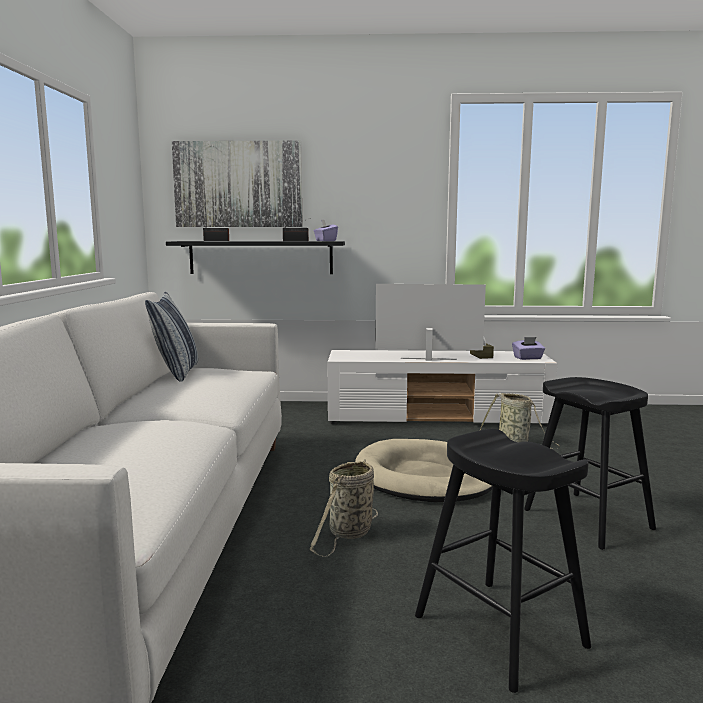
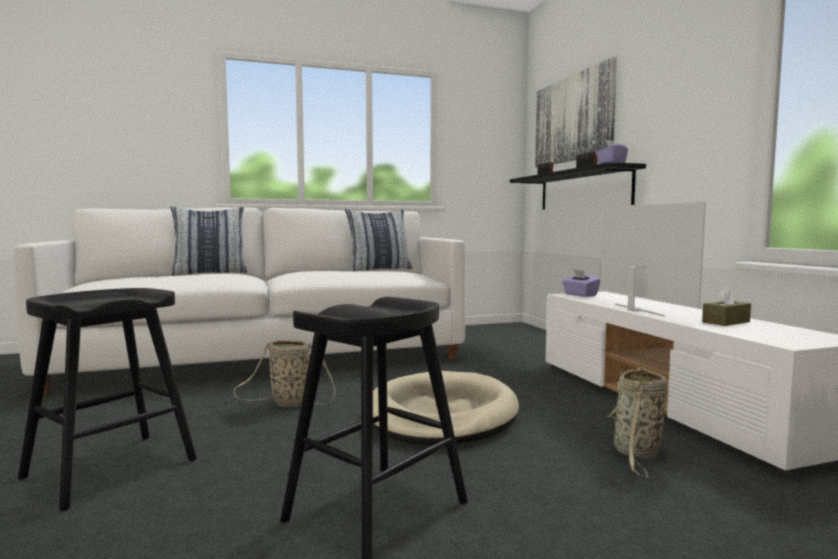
camera: 70 degrees right, 5 degrees down
purple tissue box [512,337,545,360] -> purple tissue box moved to [562,269,600,297]
none -> pillow [170,206,247,276]

